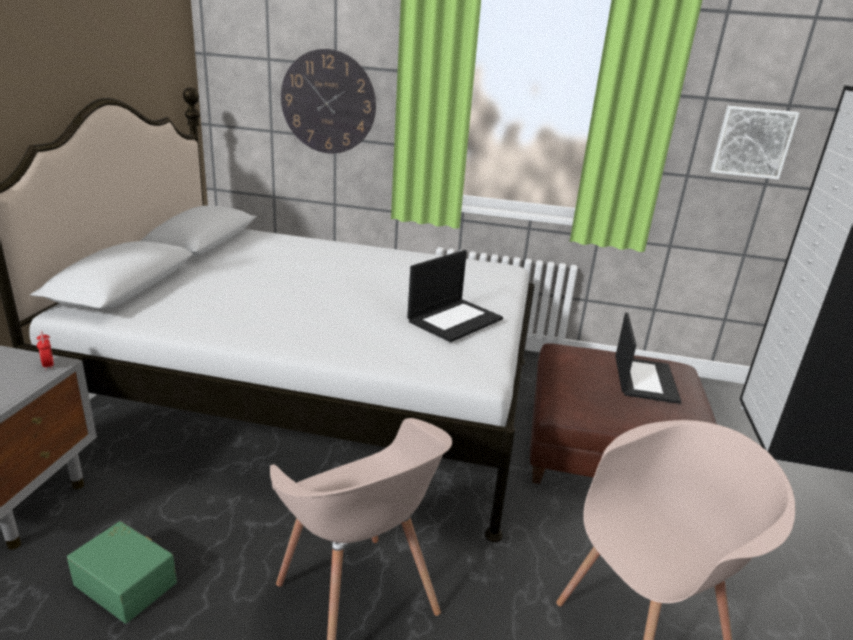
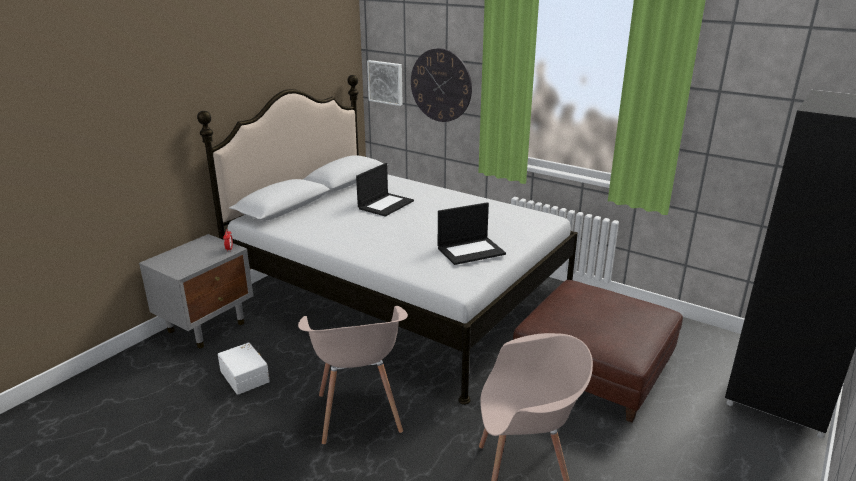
camera: 25 degrees right, 0 degrees up
green storage box [67,521,177,623] -> white storage box [218,342,270,395]
laptop [615,313,681,404] -> laptop moved to [356,163,414,217]
picture [710,106,799,180] -> picture moved to [367,60,403,106]

